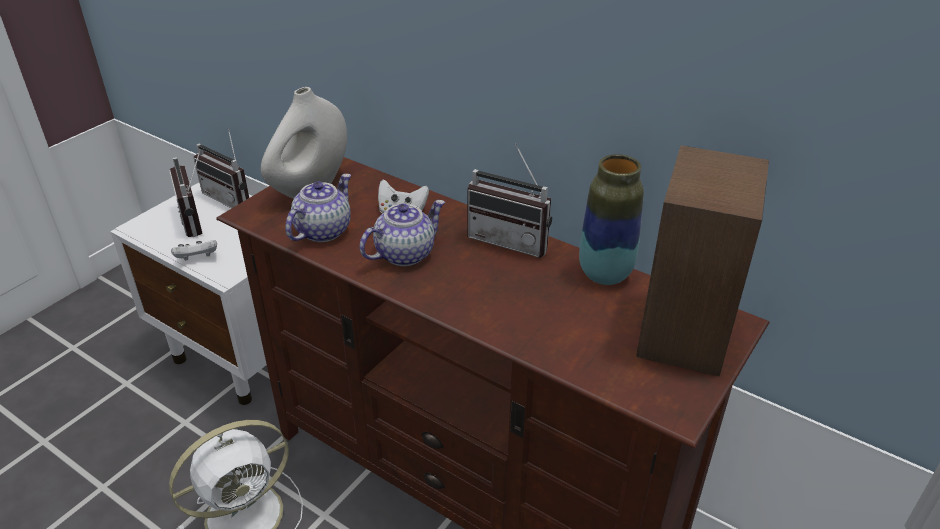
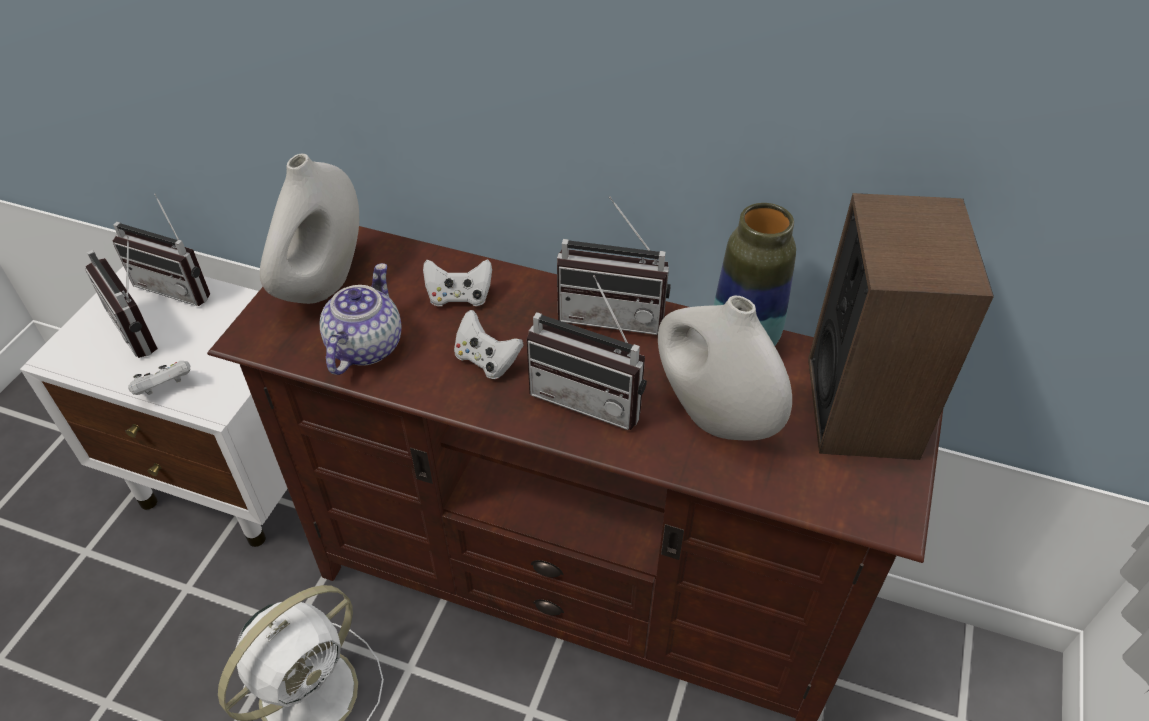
camera: 15 degrees left, 10 degrees up
teapot [359,200,445,266] -> white game controller [454,310,524,379]
none -> radio [527,275,647,430]
none -> white vase [658,296,792,441]

